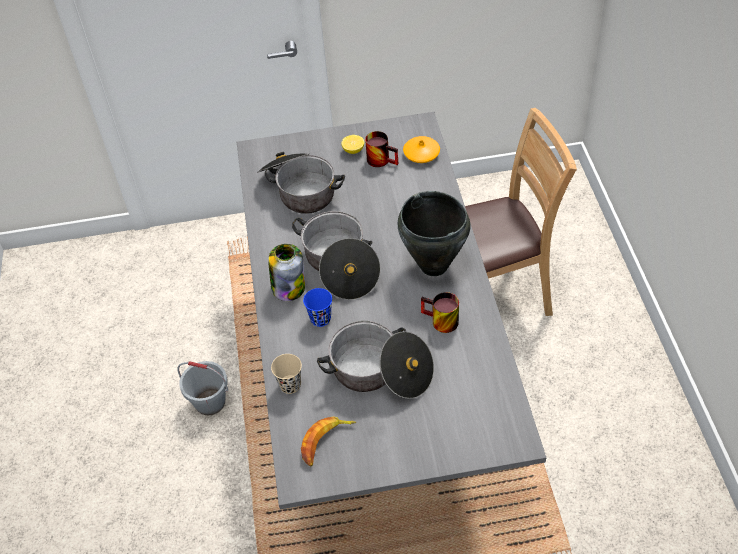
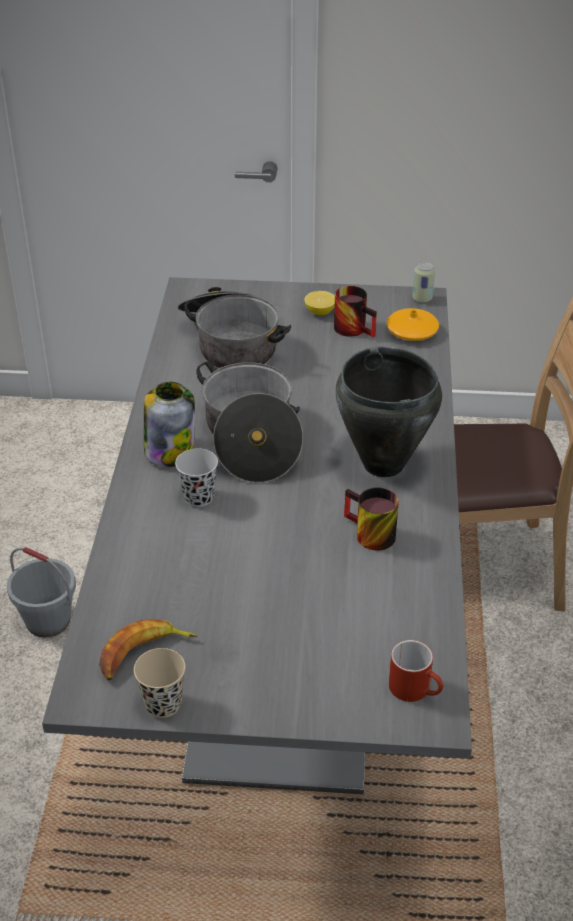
camera: 10 degrees right, 10 degrees down
beige cup [271,354,302,394] -> beige cup moved to [134,648,185,718]
blue cup [303,288,332,327] -> black cup [175,448,218,507]
cooking pot [317,321,434,399] -> none
none -> red mug [389,640,443,702]
none -> can [412,262,435,303]

